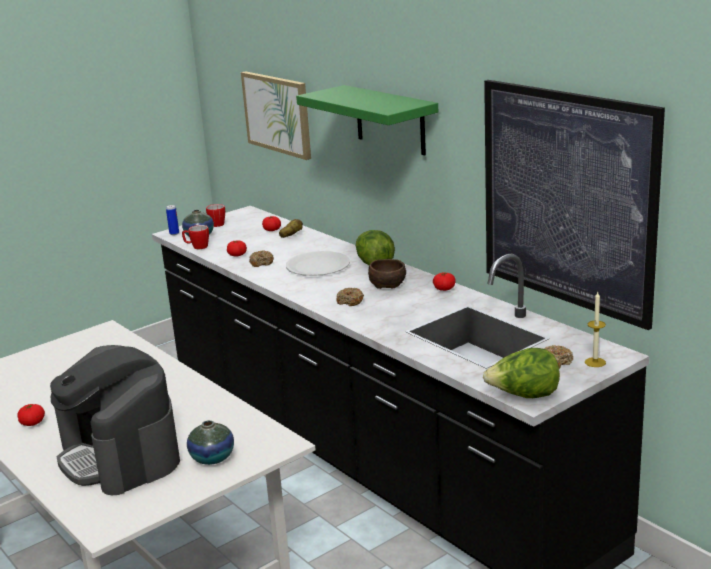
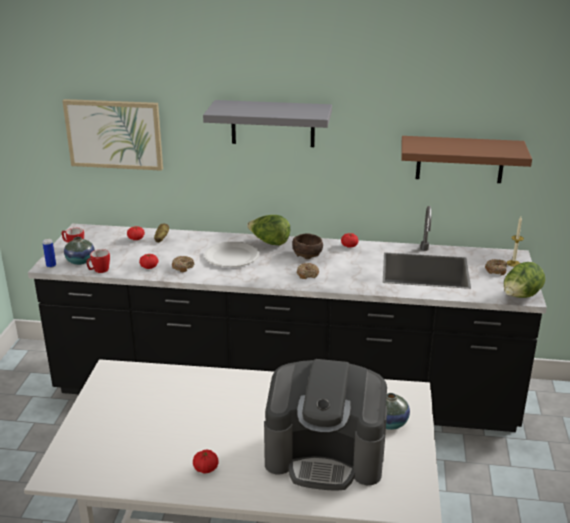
camera: 45 degrees left, 5 degrees up
green shelf [296,85,438,156] -> grey shelf [203,100,332,147]
picture [484,80,665,330] -> brown shelf [401,136,532,183]

